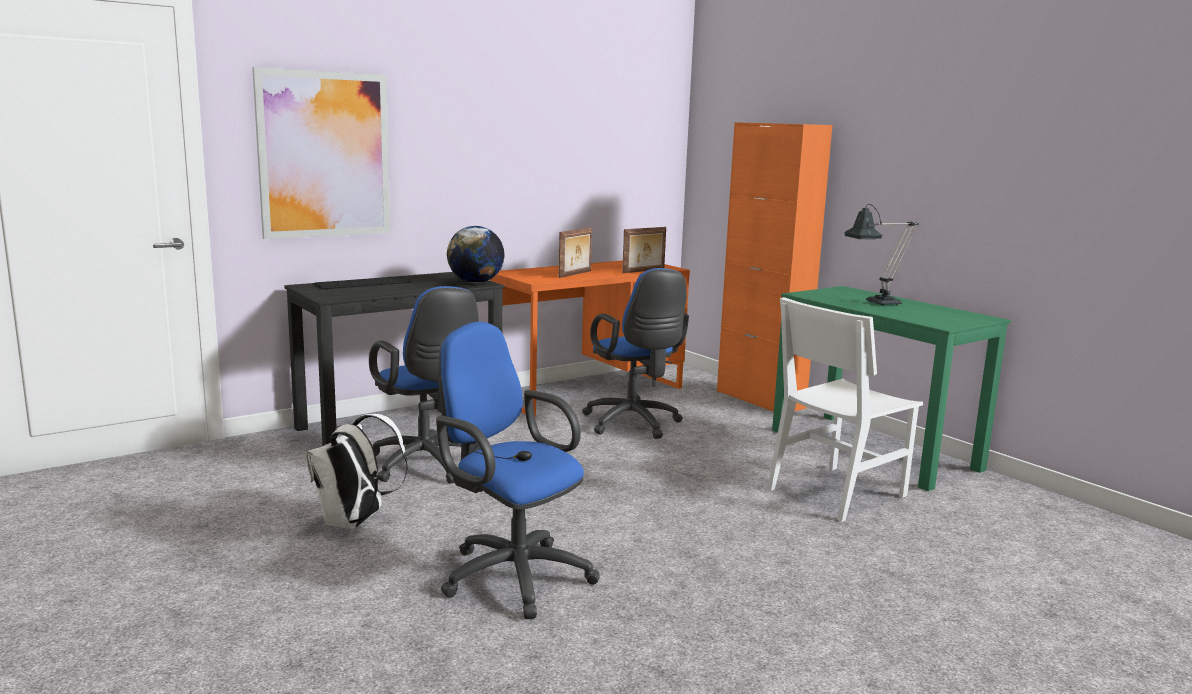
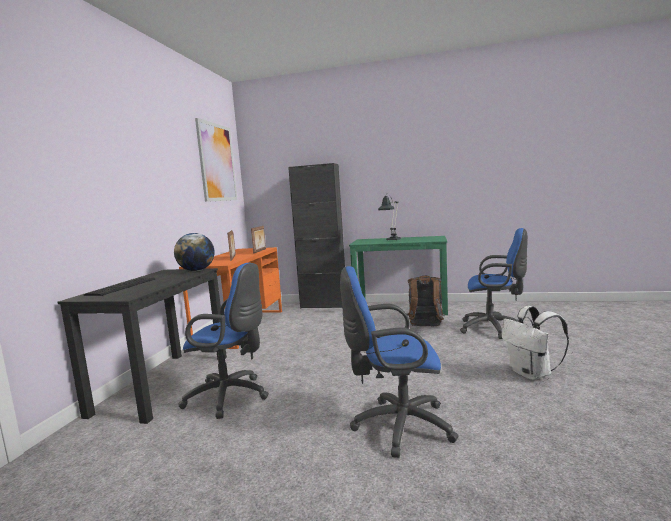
camera: 40 degrees left, 5 degrees down
picture [252,67,390,239] -> picture moved to [195,118,237,202]
white backpack [306,414,408,529] -> white backpack moved to [502,306,569,380]
blue office chair [582,268,689,439] -> blue office chair moved to [460,228,528,339]
orange cabinet [717,122,832,412] -> black cabinet [288,163,345,308]
white chair [767,297,923,522] -> brown backpack [407,276,445,326]

